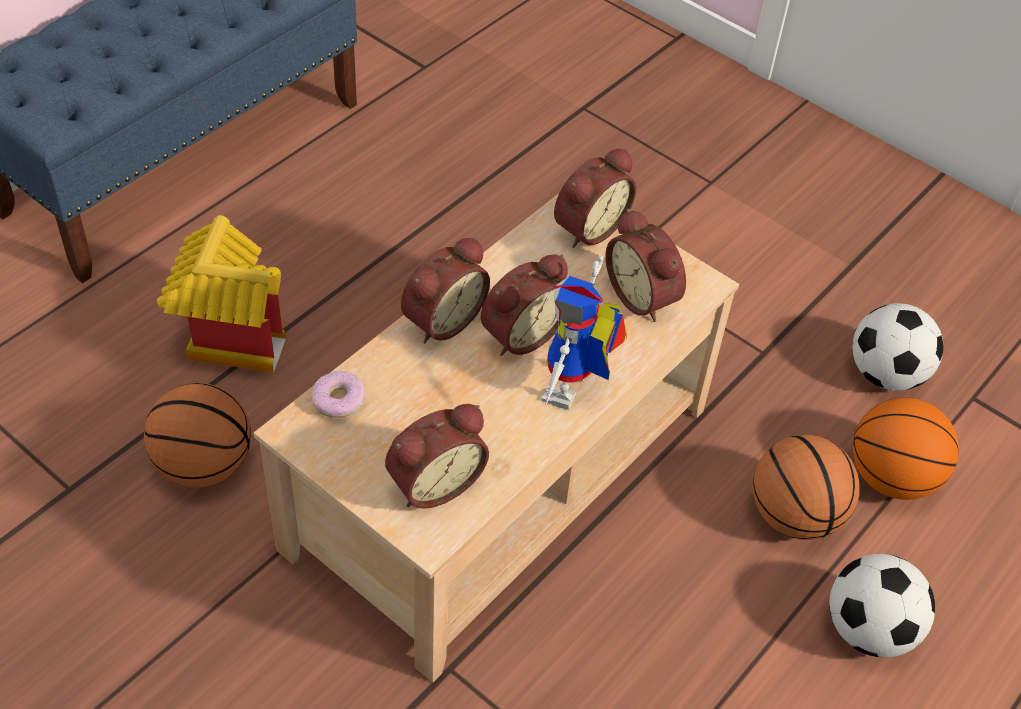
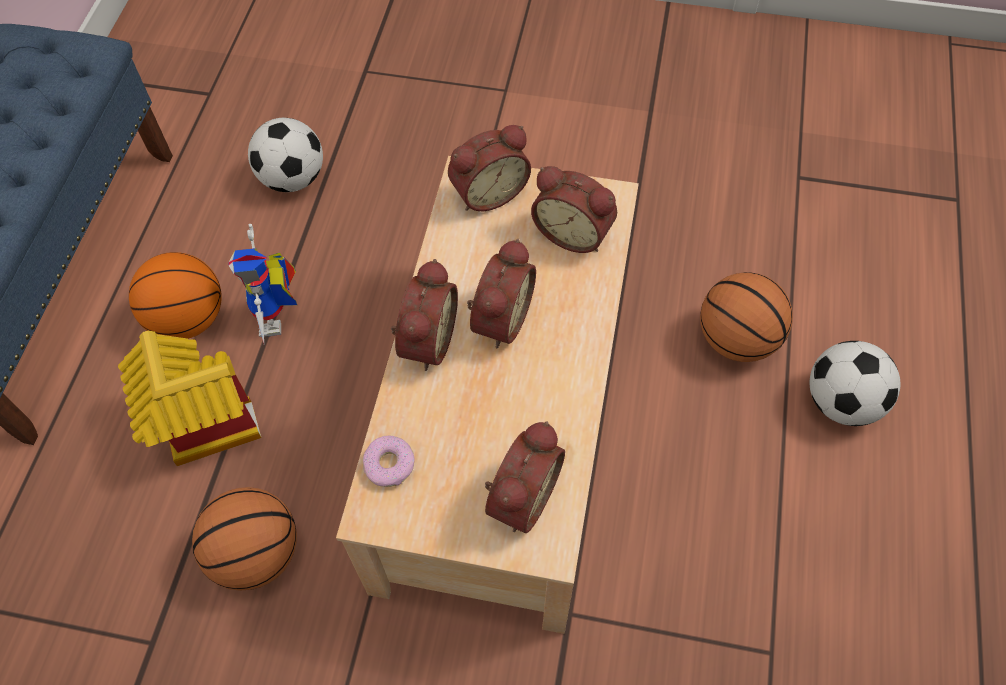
camera: 25 degrees left, 10 degrees up
toy robot [541,256,627,410] -> toy robot moved to [228,224,297,343]
alarm clock [554,148,636,248] -> alarm clock turned 45 degrees clockwise [448,125,531,211]
football [853,303,943,391] -> football moved to [248,118,323,192]
basketball [853,397,959,500] -> basketball moved to [129,252,222,339]

